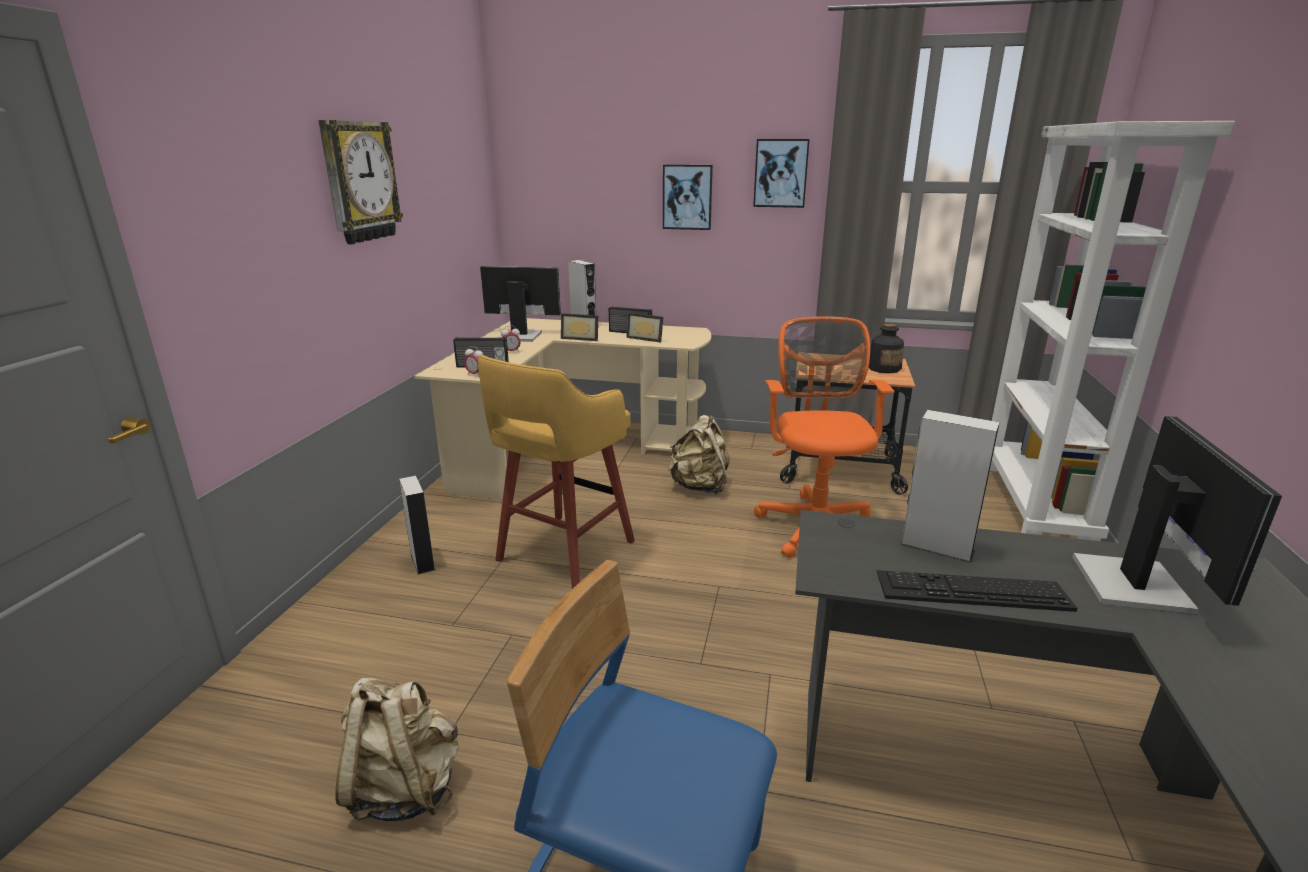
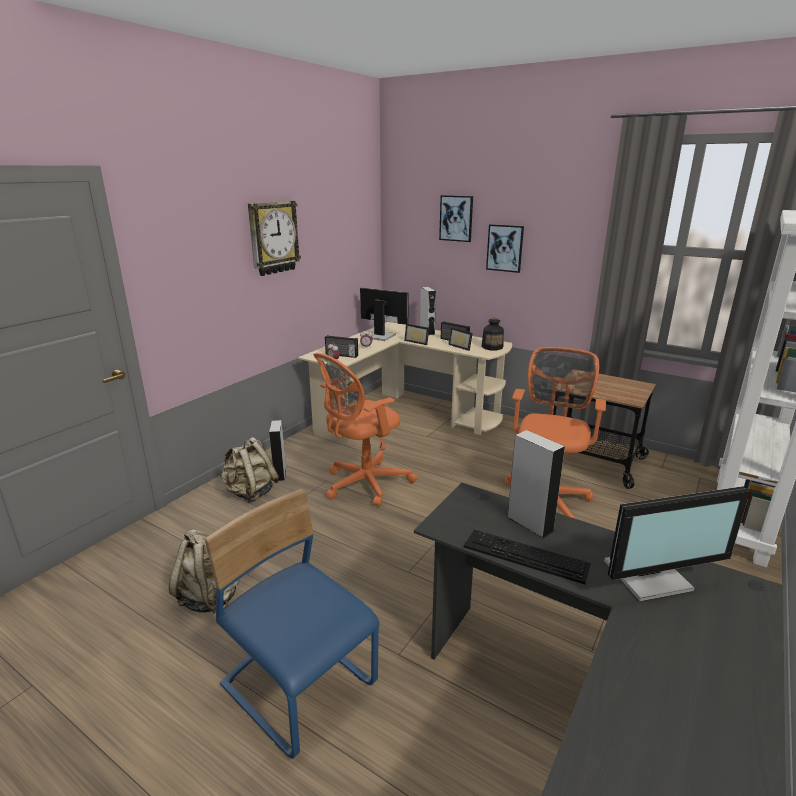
camera: 20 degrees right, 0 degrees up
yellow stool [478,355,635,589] -> orange office chair [314,353,417,507]
beige backpack [668,415,730,494] -> beige backpack moved to [221,437,279,503]
picture [753,139,810,208] -> picture moved to [439,195,473,242]
bottle [868,324,904,373] -> bottle moved to [481,318,504,350]
monitor [1072,416,1282,614] -> monitor turned 45 degrees clockwise [604,486,750,601]

